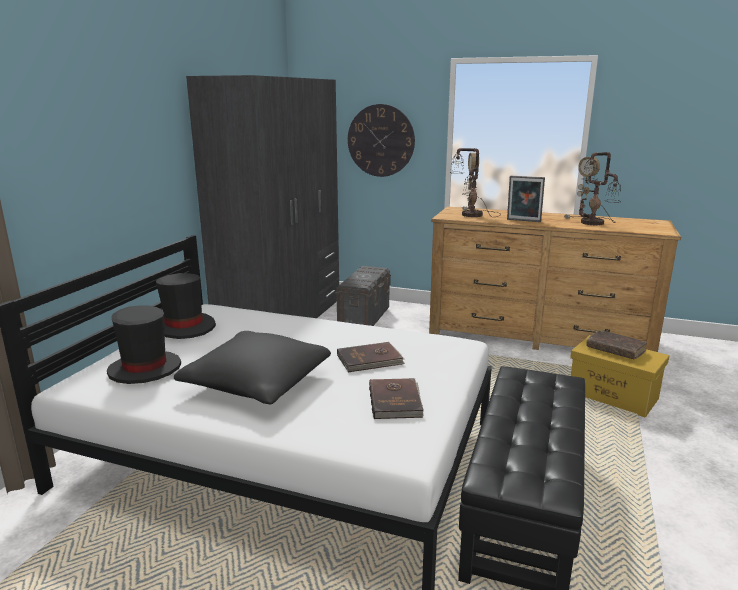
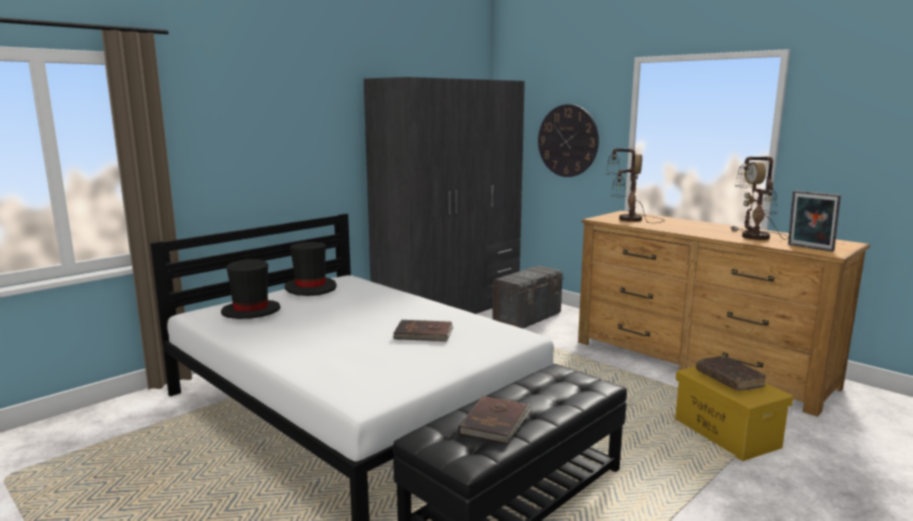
camera: 25 degrees right, 5 degrees down
black pillow [174,331,331,405] -> none
brown book [369,378,424,419] -> brown book moved to [458,396,532,444]
picture frame [507,176,545,222] -> picture frame moved to [788,190,841,252]

